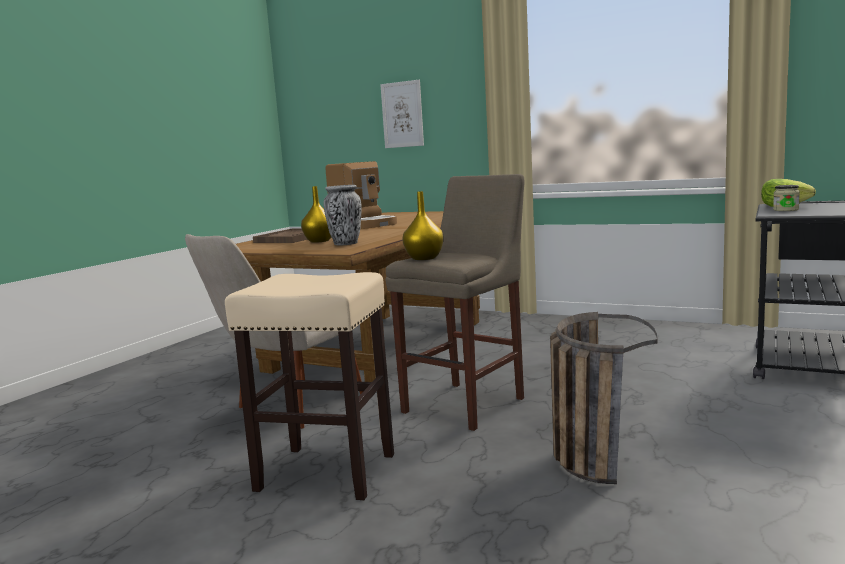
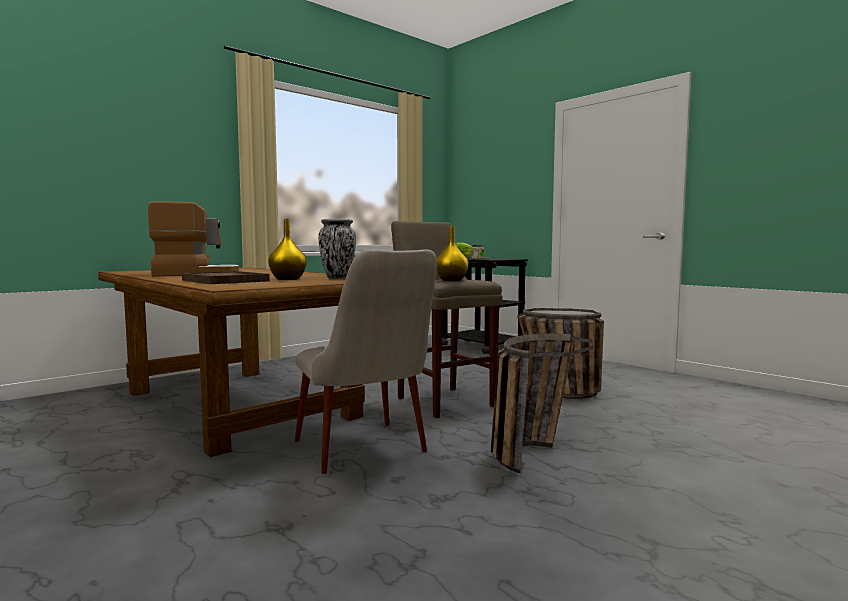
camera: 70 degrees left, 5 degrees down
beige stool [225,272,394,500] -> basket [491,333,595,473]
picture [380,80,424,148] -> none

